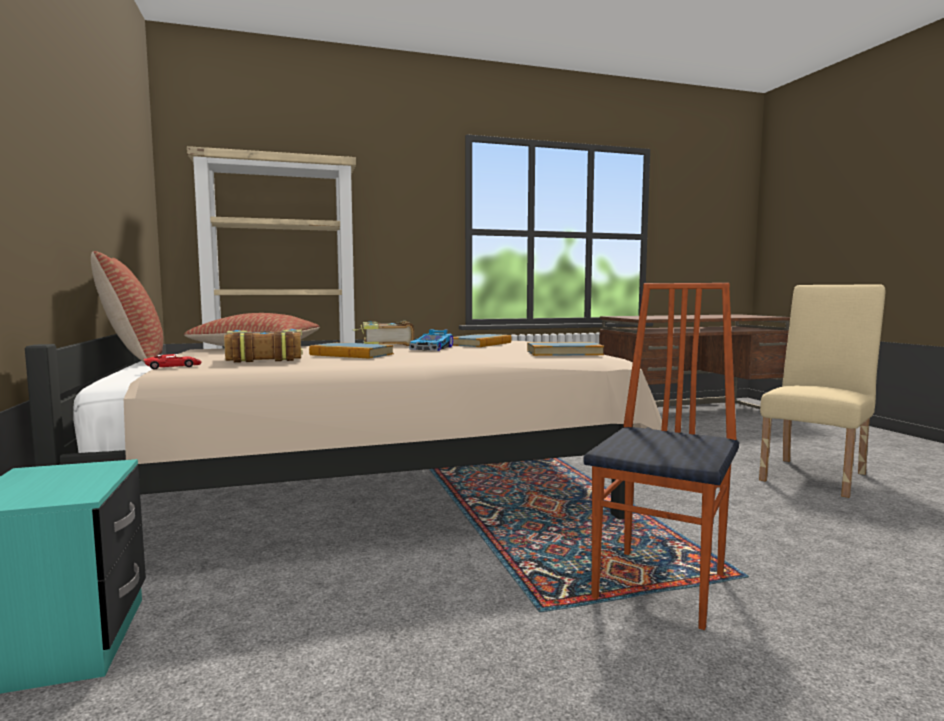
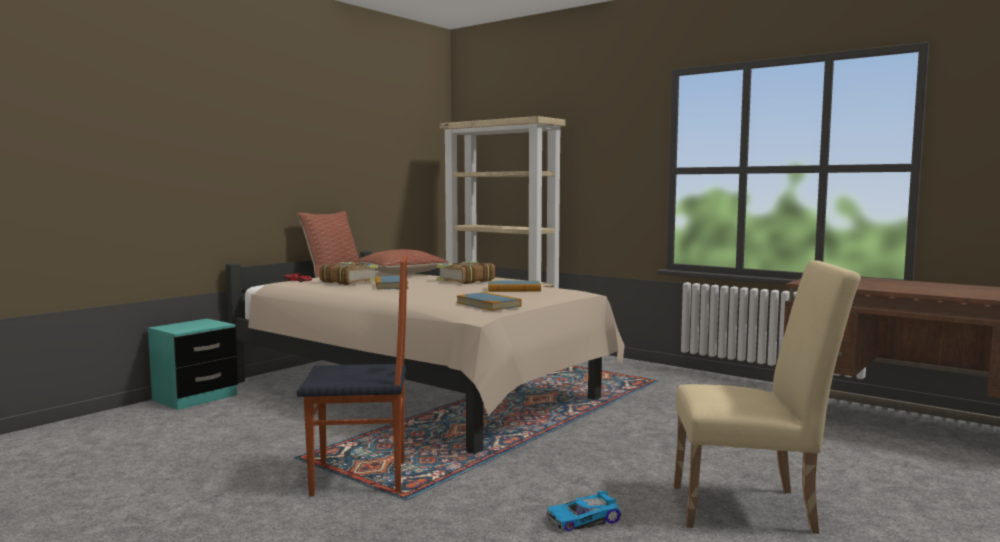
camera: 55 degrees right, 0 degrees up
toy car [409,329,453,351] -> toy car moved to [547,491,621,532]

